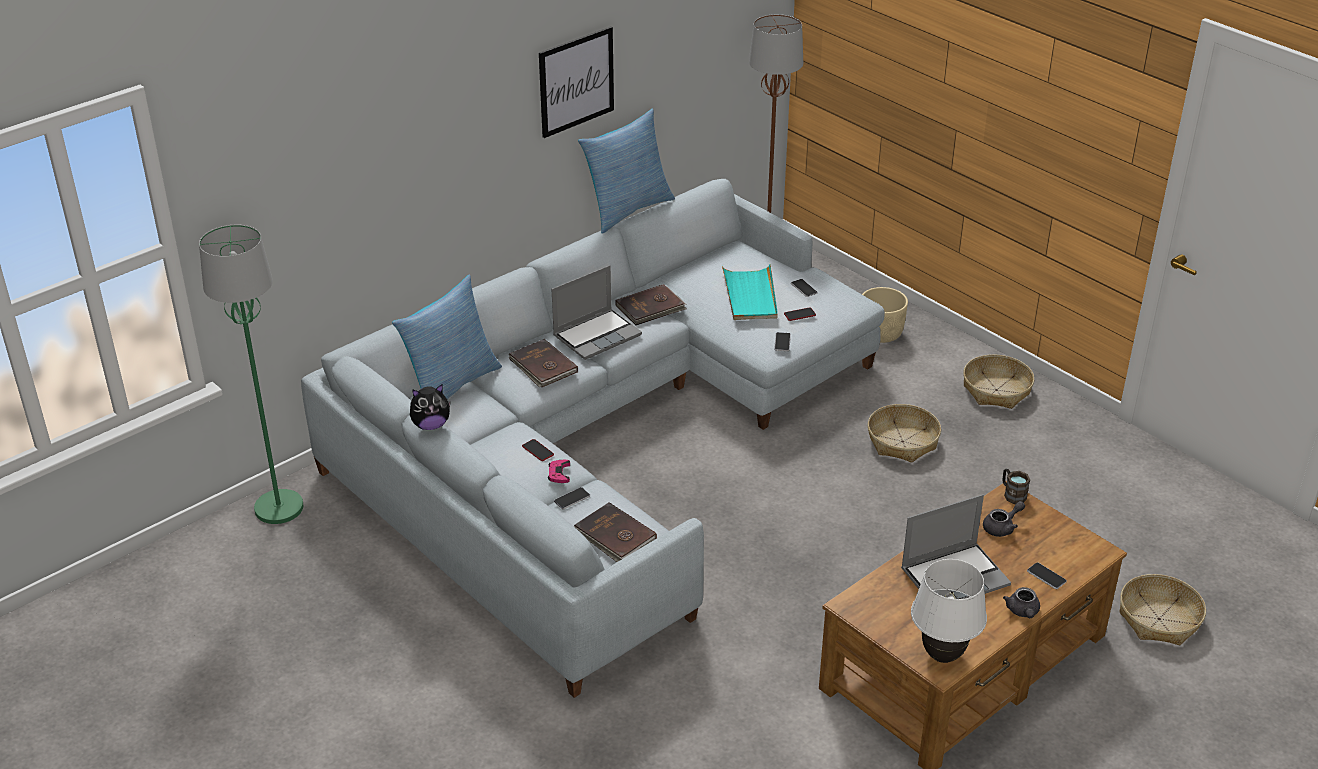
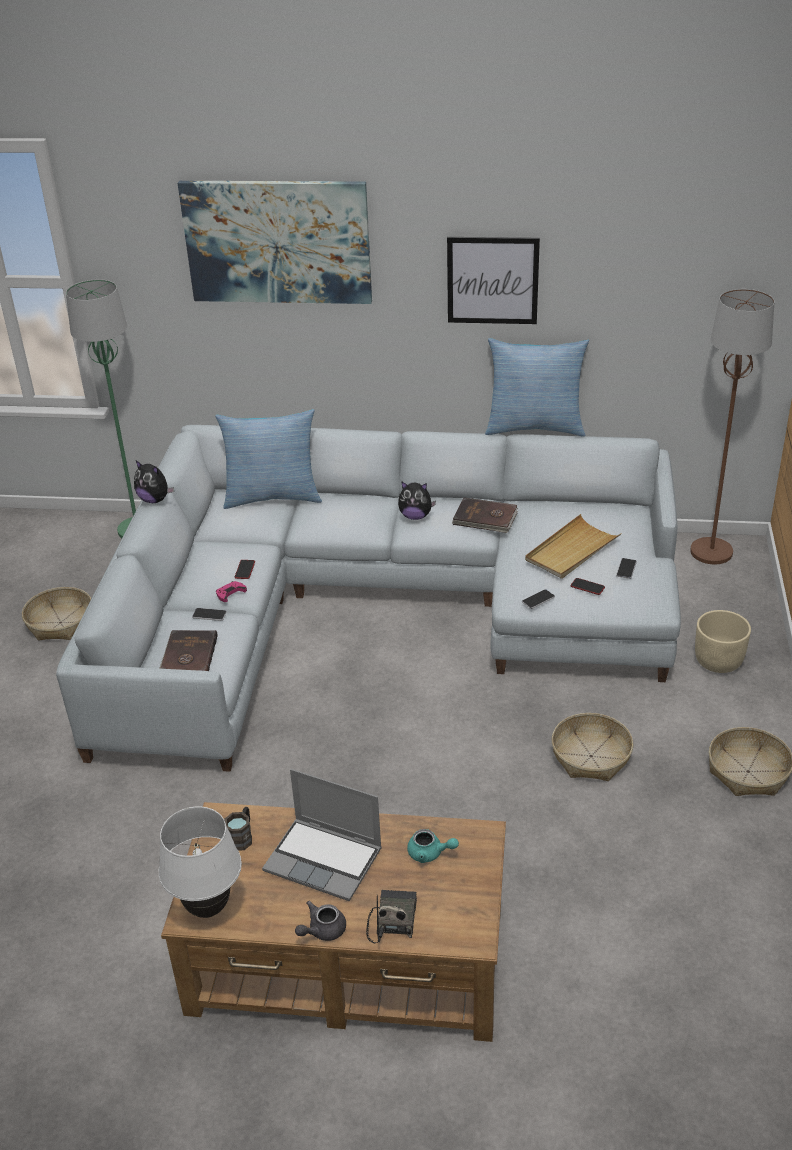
camera: 50 degrees right, 0 degrees up
brown book [509,339,578,387] -> none
laptop [552,265,642,360] -> plush toy [398,481,436,520]
turquoise tray [722,264,778,320] -> beige tray [525,514,622,579]
grey teapot [983,501,1025,537] -> turquoise teapot [407,829,459,863]
brown mug [1002,469,1030,504] -> brown mug moved to [225,807,252,851]
phone [1027,562,1067,589] -> radio [366,890,417,943]
basket [1120,574,1206,645] -> basket moved to [22,587,91,641]
none -> picture [178,181,372,304]

